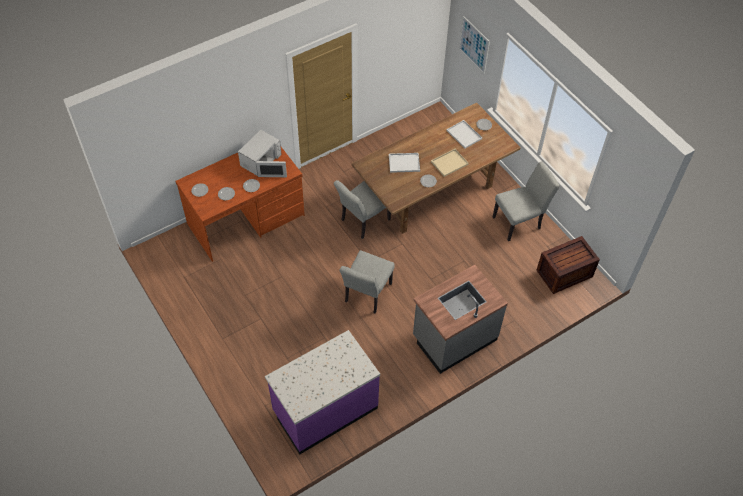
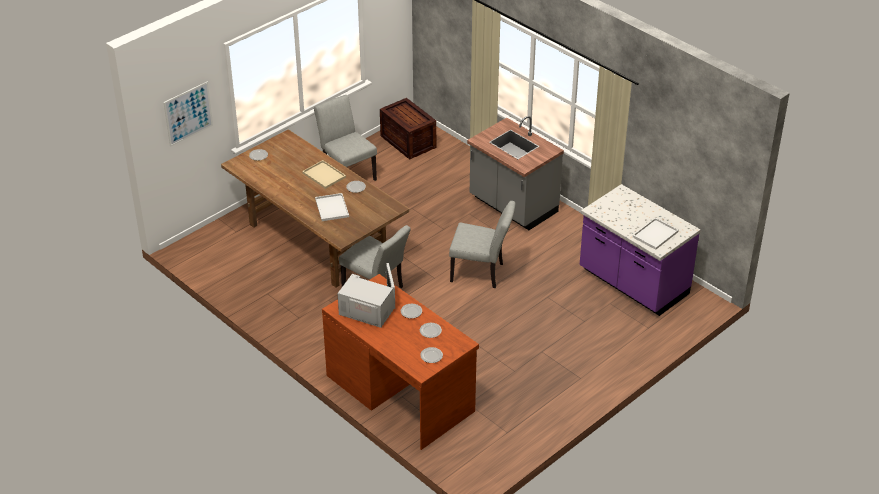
camera: 100 degrees left, 15 degrees down
white tray [446,120,482,149] -> white tray moved to [633,218,679,250]

